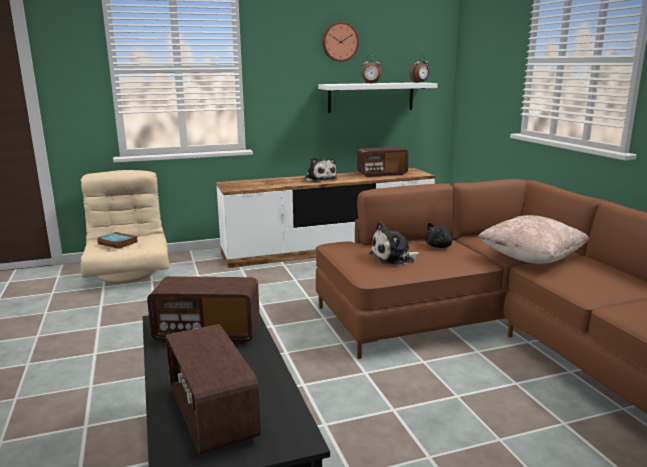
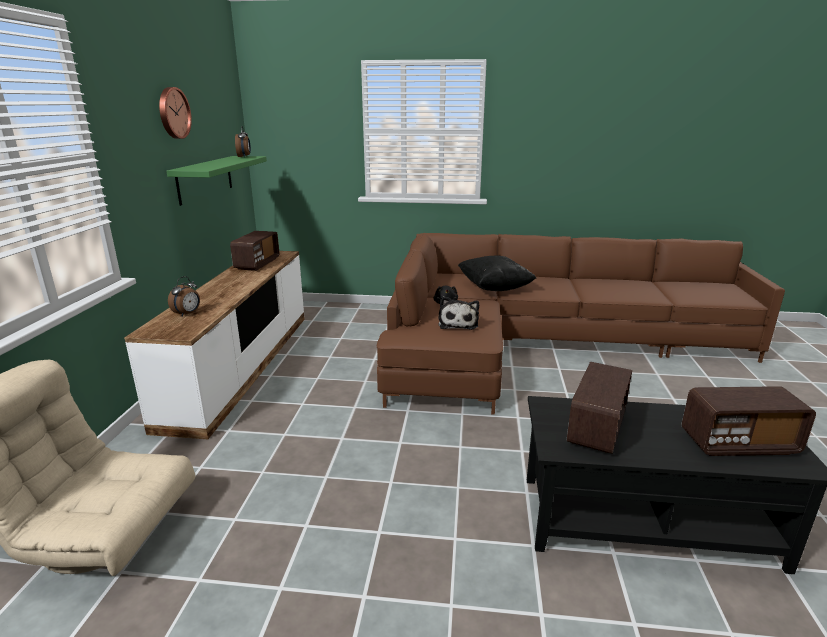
camera: 65 degrees left, 5 degrees up
book [97,232,137,249] -> none
plush toy [304,157,337,182] -> none
white shelf [318,82,438,113] -> green shelf [166,156,267,206]
alarm clock [361,55,381,84] -> alarm clock moved to [168,276,200,317]
beige pillow [478,215,589,264] -> black pillow [458,255,536,291]

